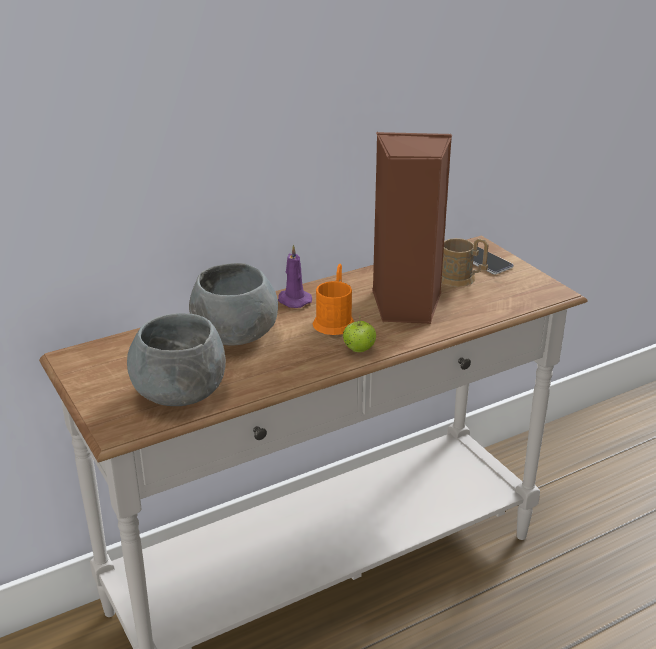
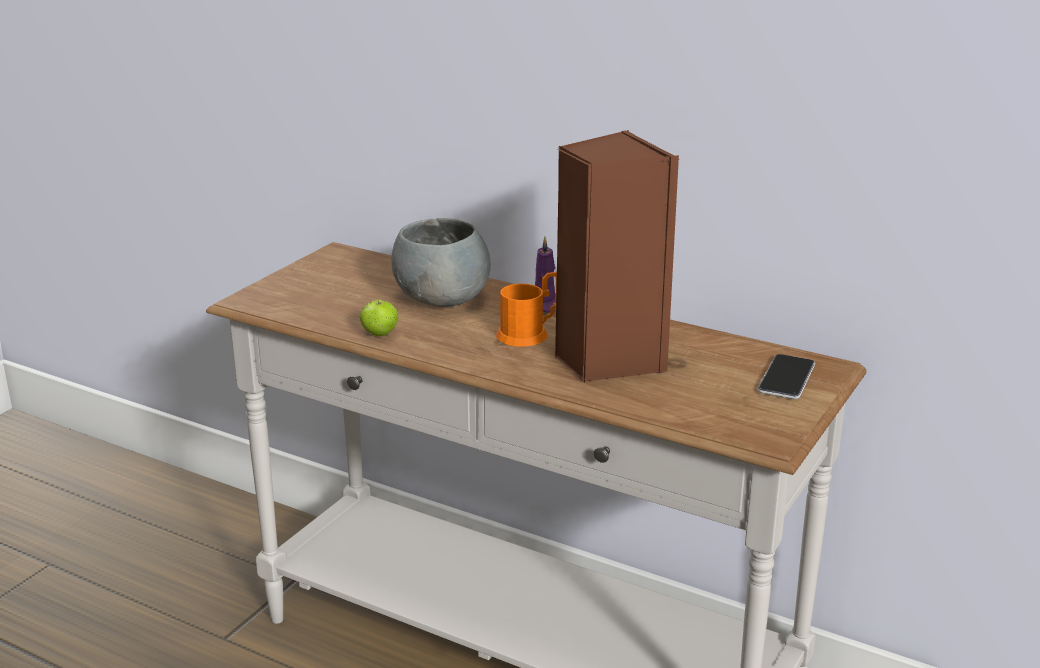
camera: 60 degrees right, 5 degrees down
grey bowl [127,313,226,406] -> none
apple [343,321,376,352] -> apple moved to [360,295,398,336]
brown mug [441,238,489,287] -> none

